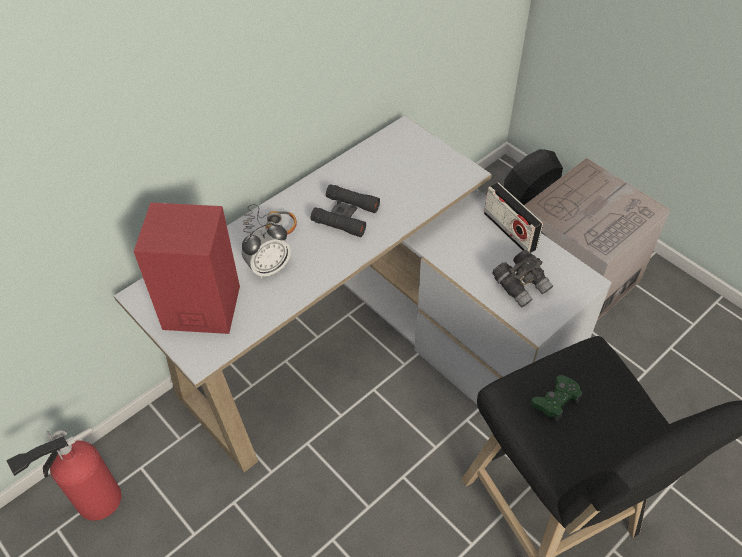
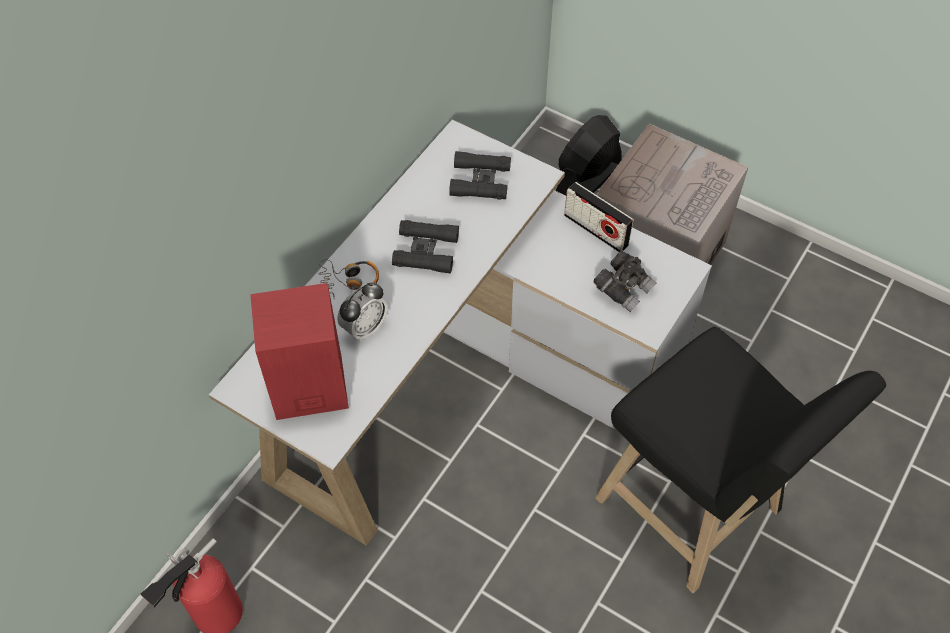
camera: 15 degrees left, 5 degrees up
green game controller [531,375,582,422] -> none
none -> black binoculars [449,151,511,200]

